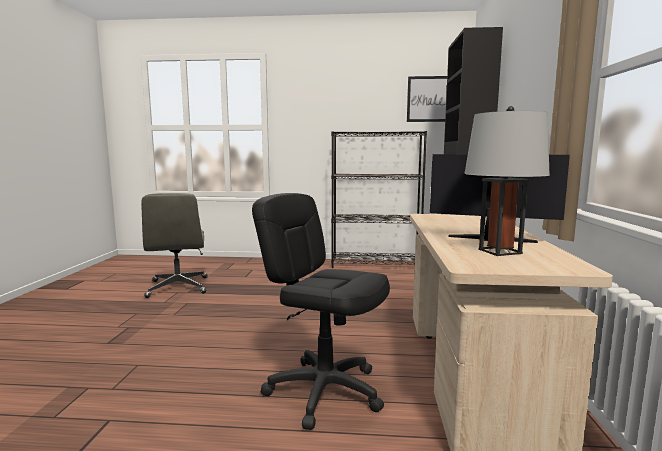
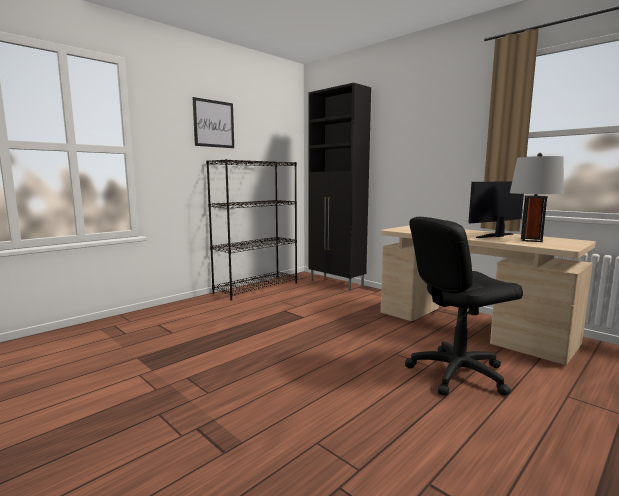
camera: 50 degrees left, 0 degrees up
grey office chair [141,193,208,298] -> none
picture [407,76,447,122] -> picture moved to [192,97,234,148]

